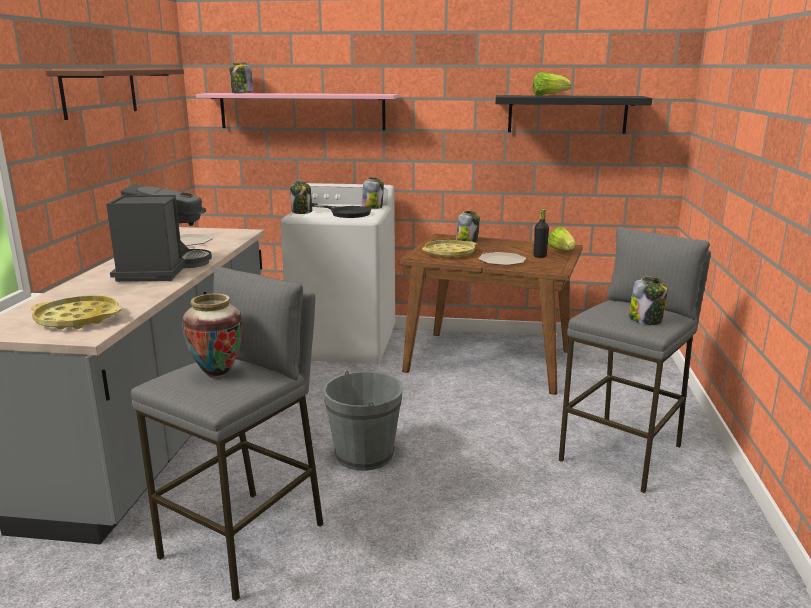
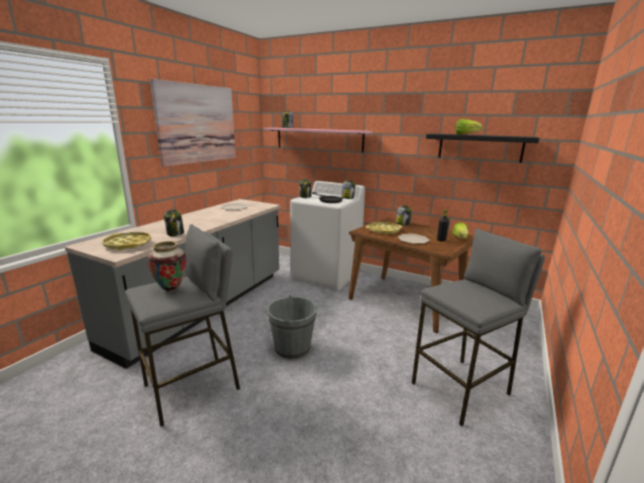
camera: 20 degrees right, 0 degrees up
brown shelf [46,69,184,120] -> picture [150,79,236,167]
coffee machine [106,184,212,282] -> none
jar [629,277,668,325] -> jar moved to [164,209,184,236]

